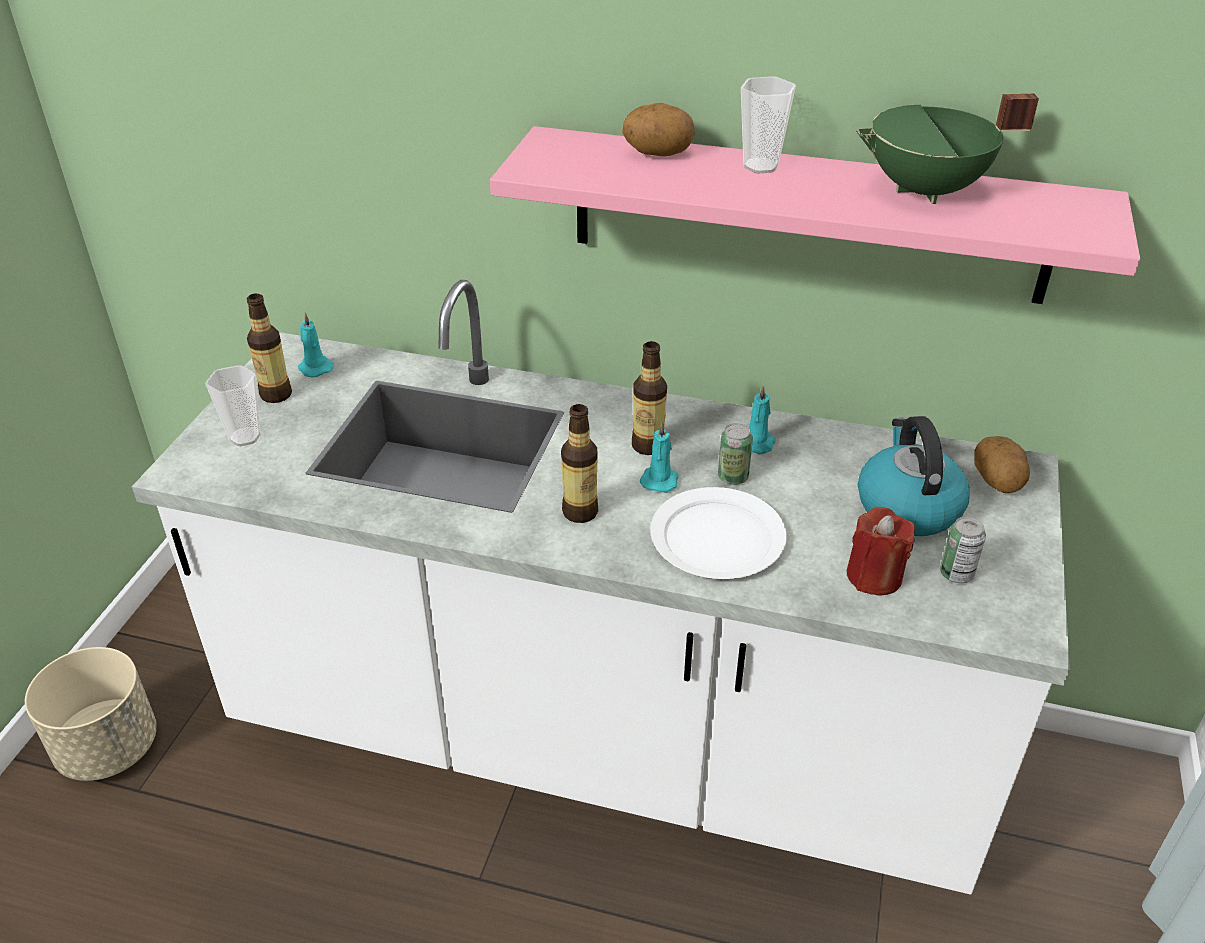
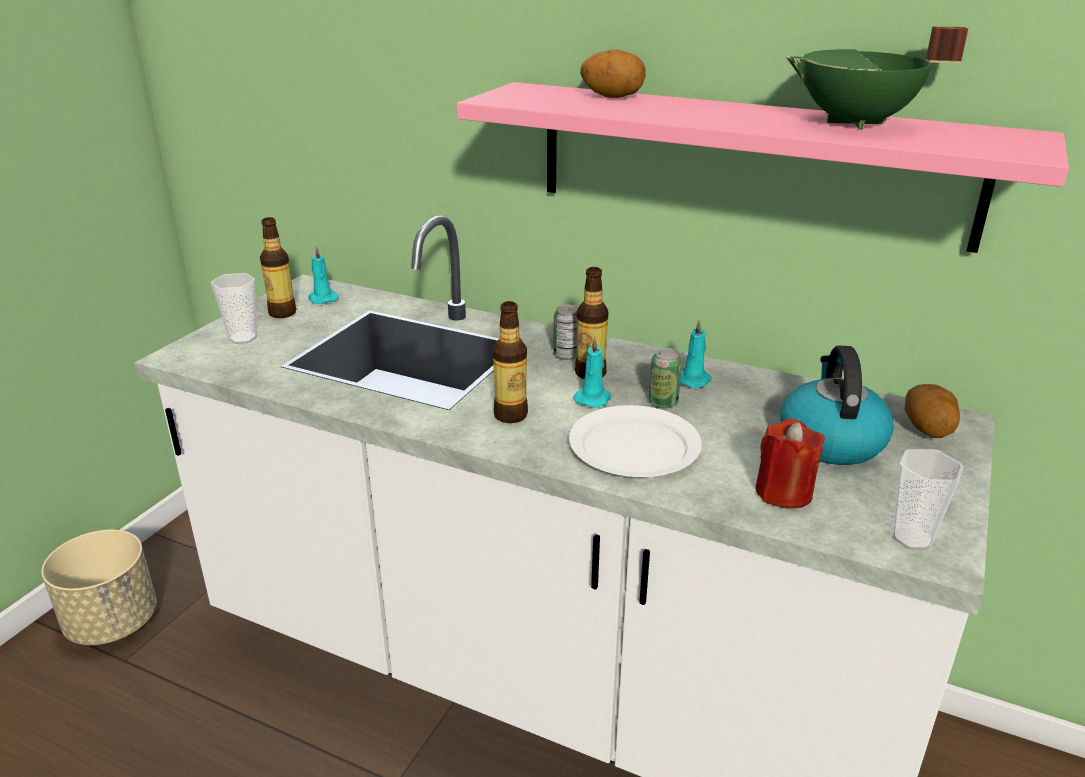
camera: 10 degrees right, 10 degrees down
cup [741,76,796,173] -> cup moved to [892,449,964,550]
can [940,517,986,583] -> can moved to [553,305,578,360]

